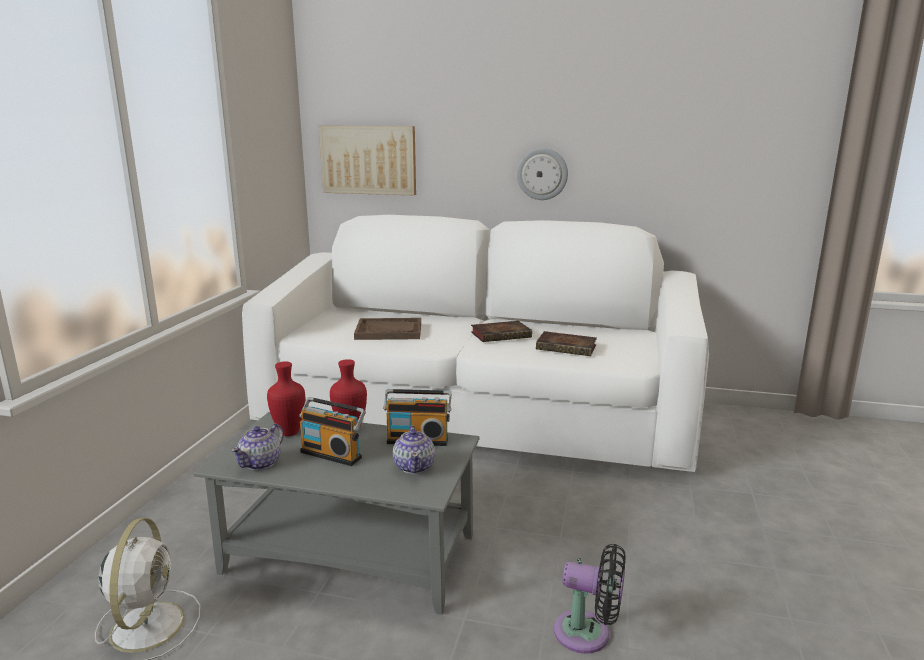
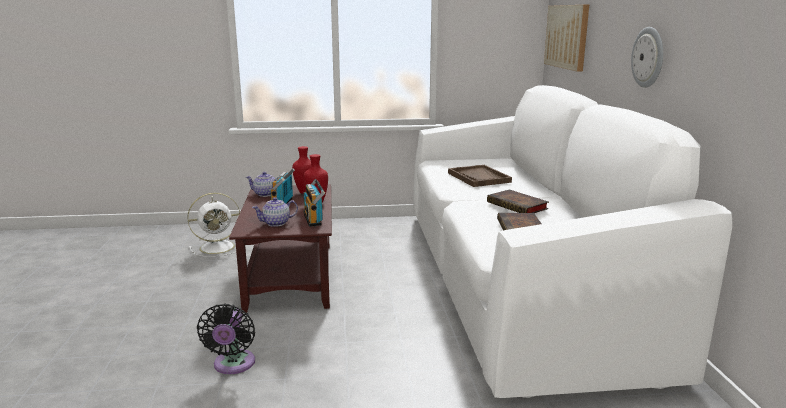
camera: 70 degrees right, 0 degrees up
grey coffee table [194,412,480,615] -> brown coffee table [229,184,332,313]

